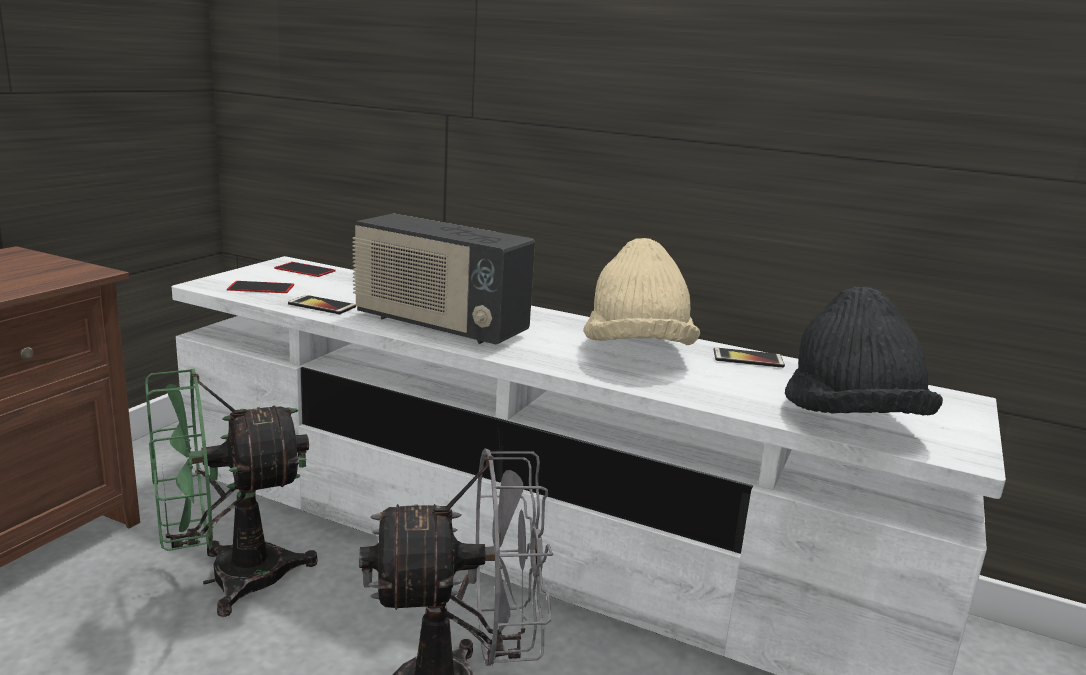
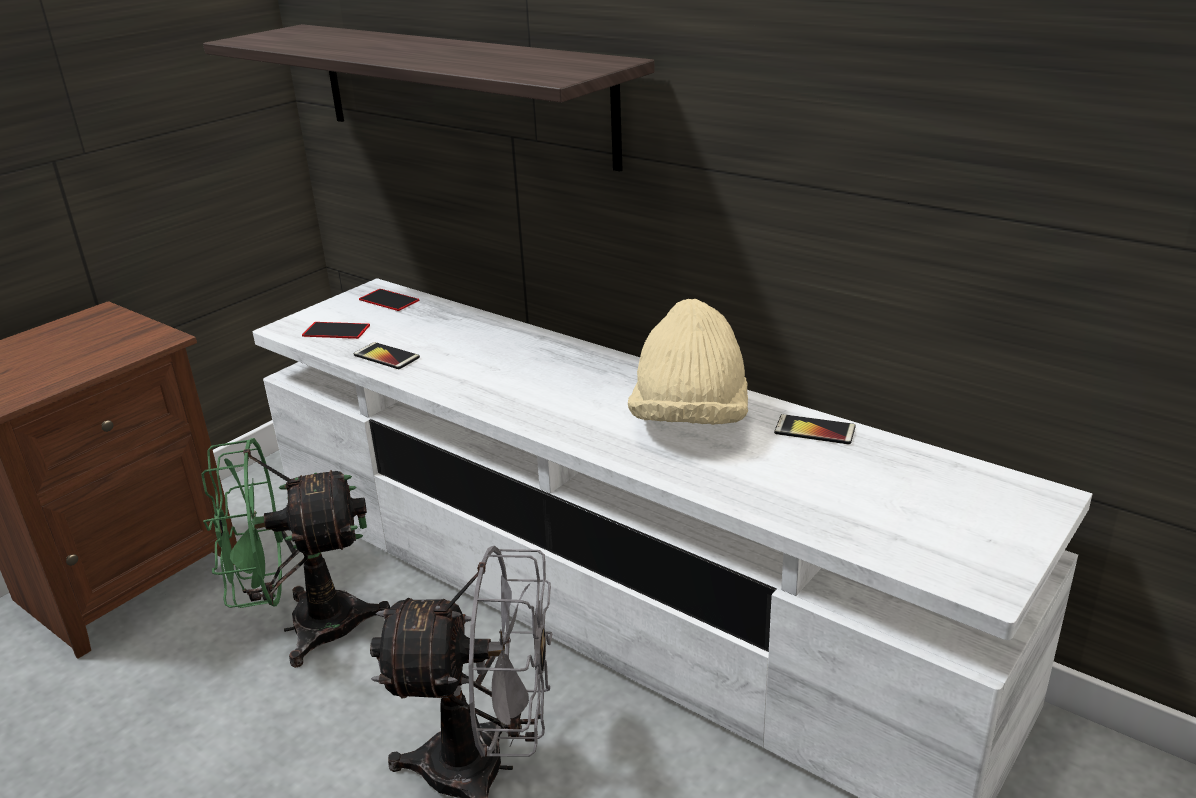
camera: 15 degrees right, 10 degrees up
radio [352,213,535,345] -> none
black hat [785,287,943,415] -> none
none -> shelf [203,24,655,172]

